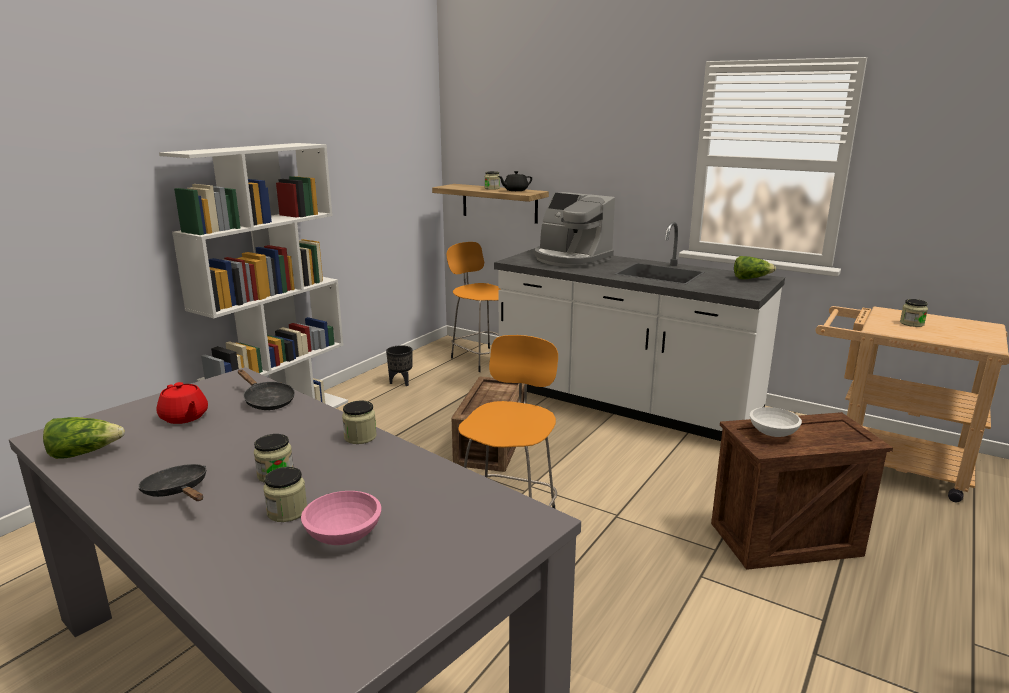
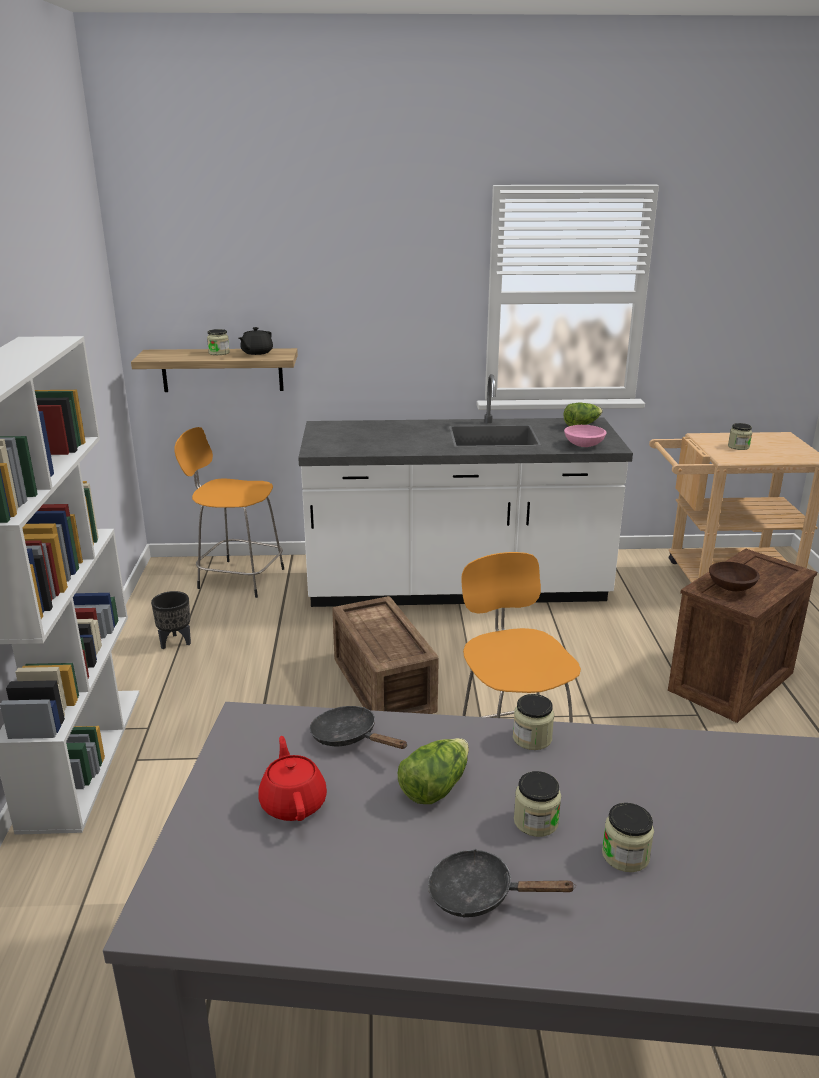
camera: 35 degrees left, 5 degrees up
lettuce [43,417,125,459] -> lettuce moved to [398,738,469,804]
red teapot [156,382,208,424] -> red teapot turned 120 degrees counterclockwise [258,736,327,821]
black frying pan [238,370,295,410] -> black frying pan turned 150 degrees counterclockwise [310,706,408,749]
pink bowl [301,491,381,545] -> pink bowl moved to [564,425,606,447]
coffee machine [535,192,615,267] -> none
white bowl [750,407,802,437] -> brown bowl [709,562,760,591]

